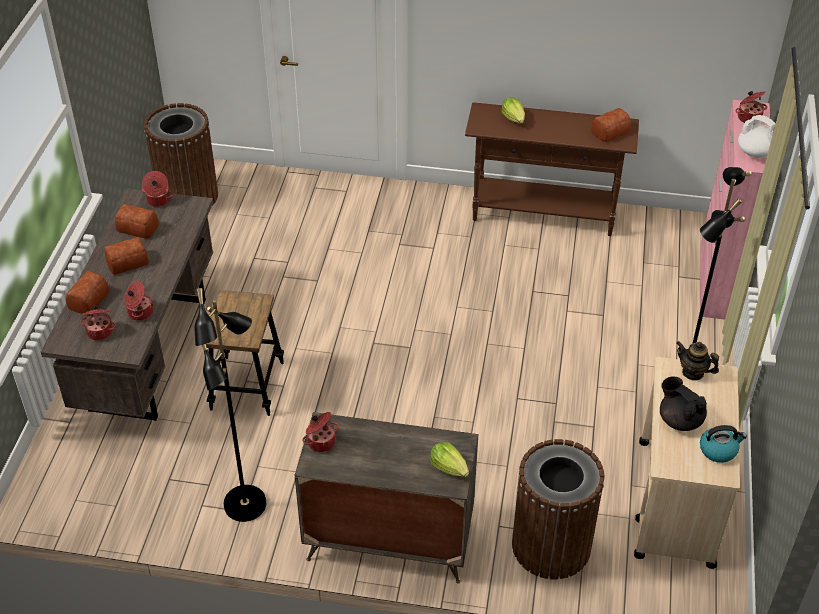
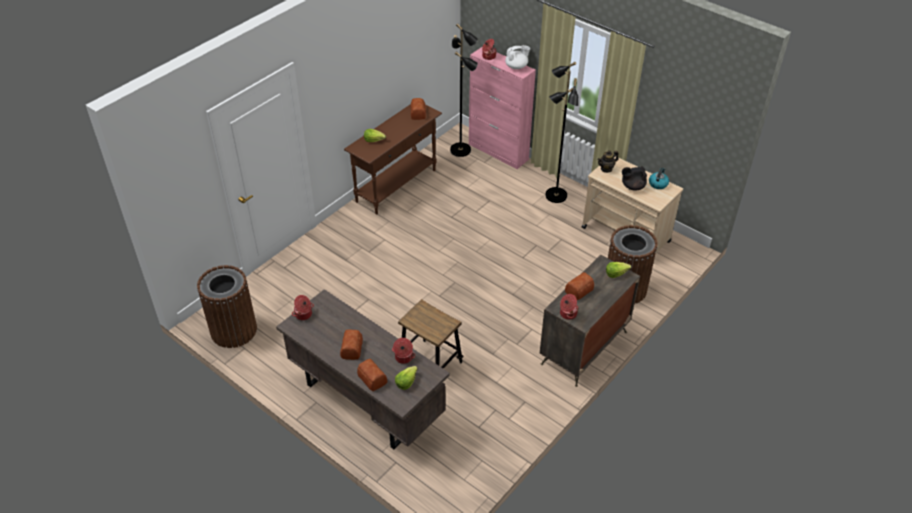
camera: 60 degrees left, 0 degrees up
cooking pot [80,305,116,340] -> lettuce [395,366,418,390]
bread [115,204,159,239] -> bread moved to [565,272,594,300]
black floor lamp [194,288,266,522] -> black floor lamp moved to [450,24,478,157]

